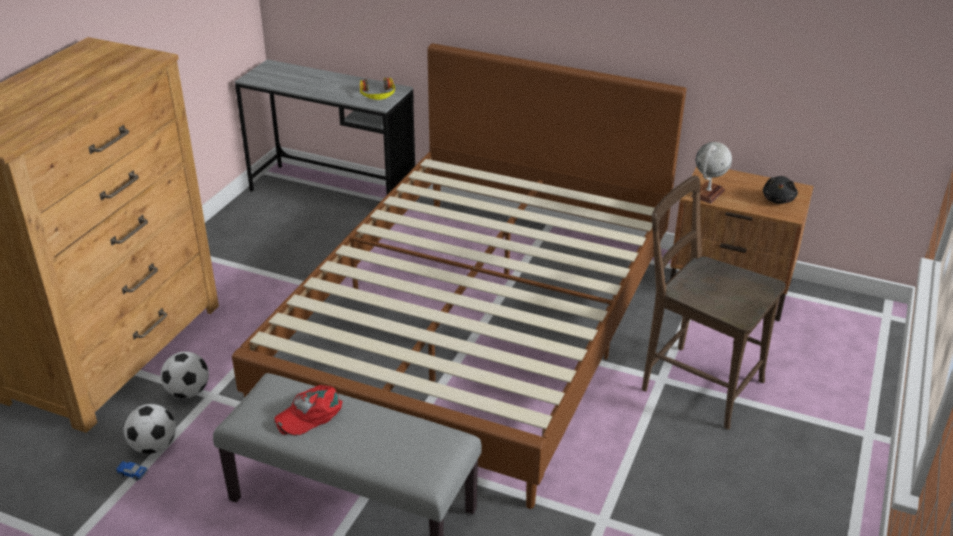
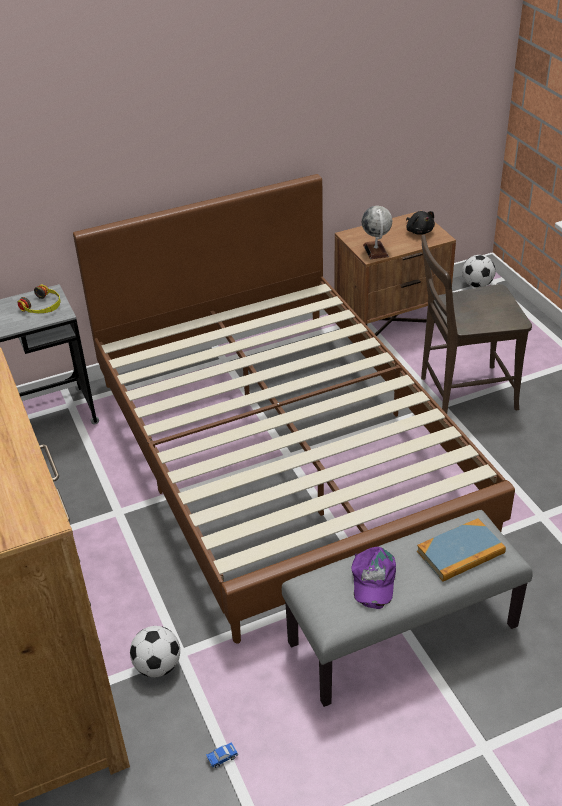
camera: 45 degrees left, 5 degrees up
football [124,404,176,454] -> football moved to [462,255,496,288]
red cap [274,385,343,436] -> purple cap [352,547,396,609]
none -> book [417,518,506,581]

